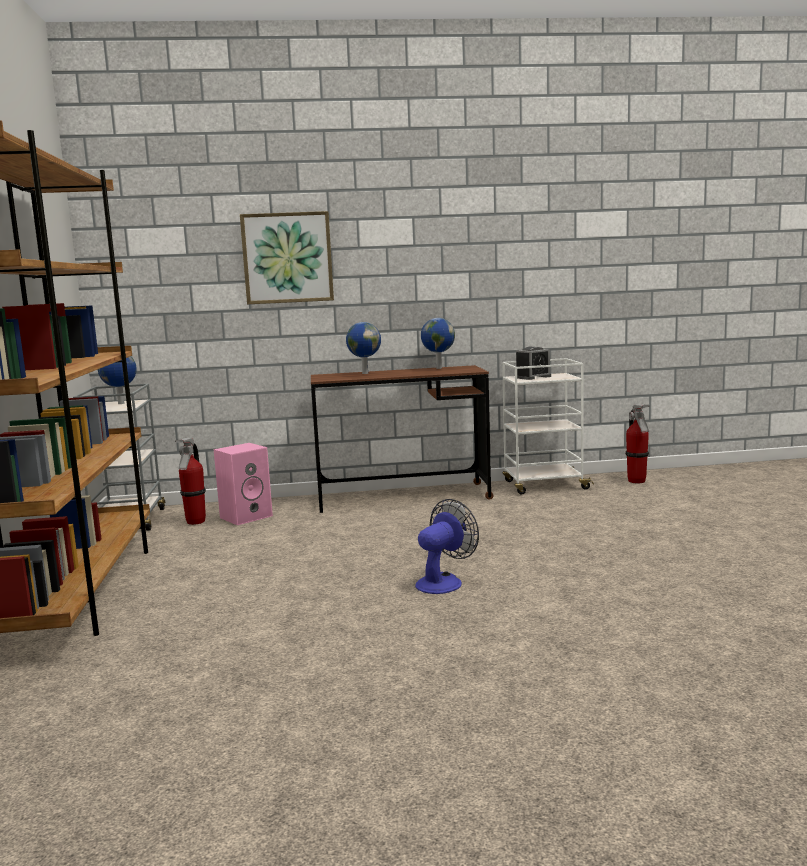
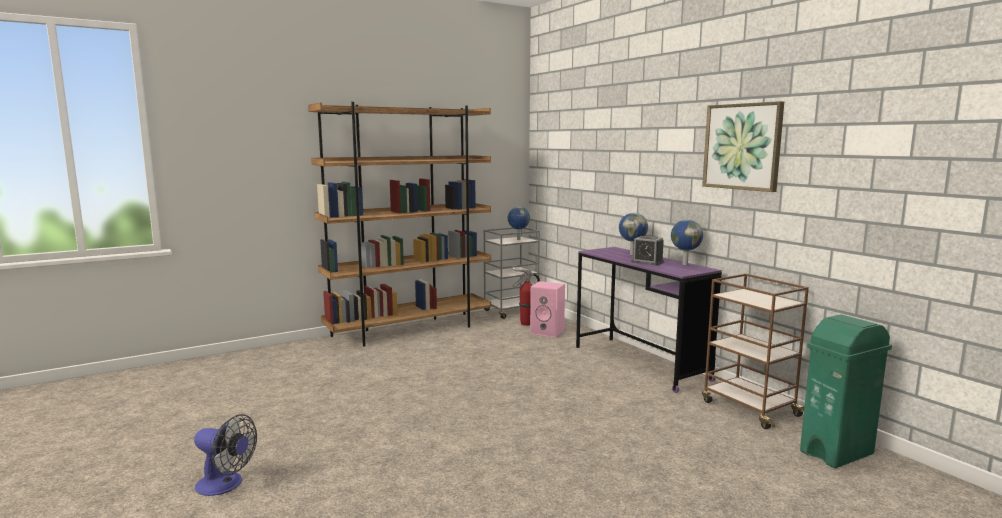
camera: 65 degrees right, 0 degrees up
picture [240,211,334,304] -> picture moved to [702,101,784,192]
brown desk [311,365,494,513] -> purple desk [576,247,722,393]
fan [415,499,479,594] -> fan moved to [194,414,257,496]
white cart [502,358,594,494] -> brown cart [702,274,809,429]
alarm clock [516,347,551,380] -> alarm clock moved to [631,235,664,265]
fire extinguisher [625,404,650,483] -> green trash can [800,315,892,468]

